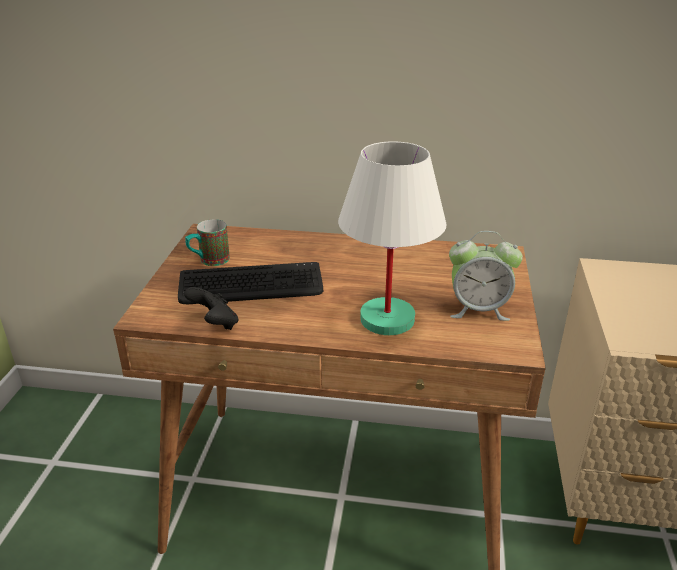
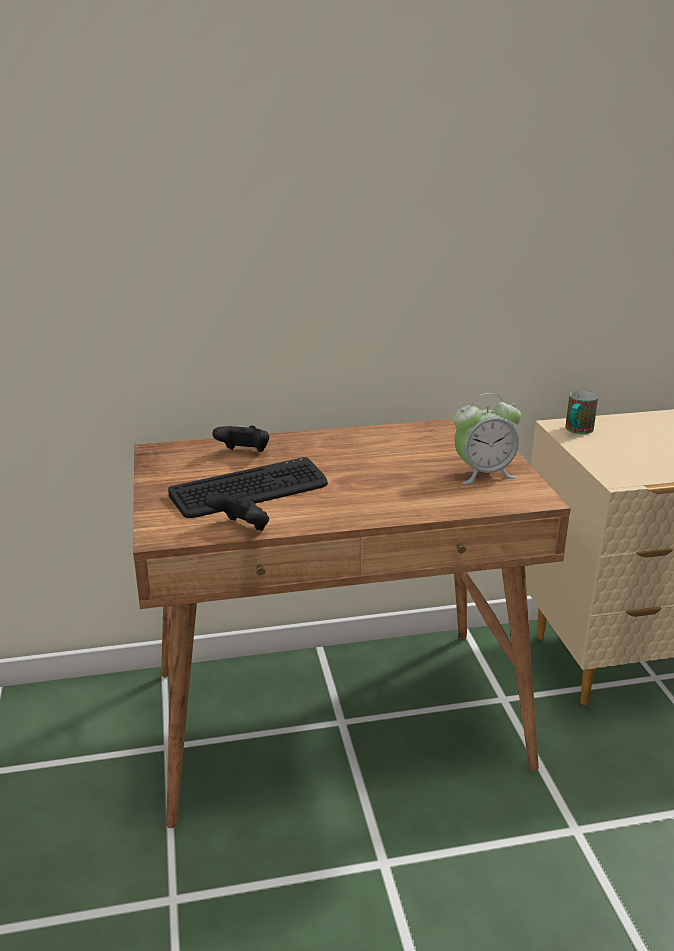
camera: 20 degrees left, 5 degrees down
mug [185,219,230,266] -> mug moved to [565,390,598,434]
white table lamp [338,141,446,335] -> none
none -> black game controller [212,425,269,452]

